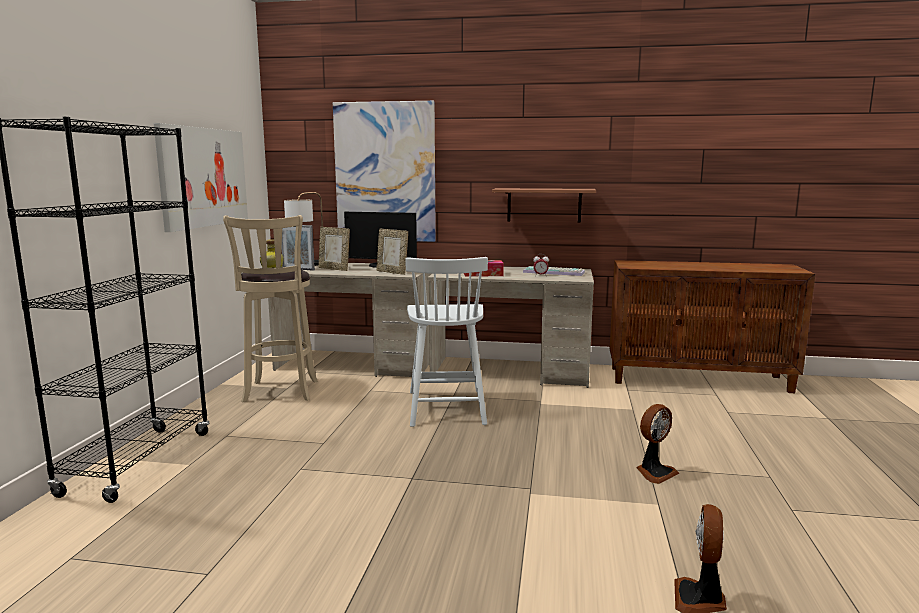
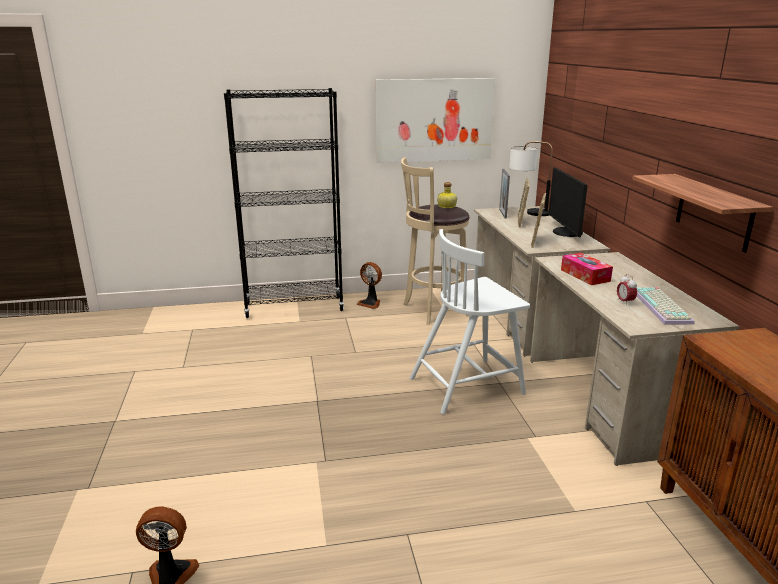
camera: 70 degrees right, 10 degrees up
picture [333,101,436,242] -> none
fan [636,404,679,484] -> fan moved to [356,262,382,309]

